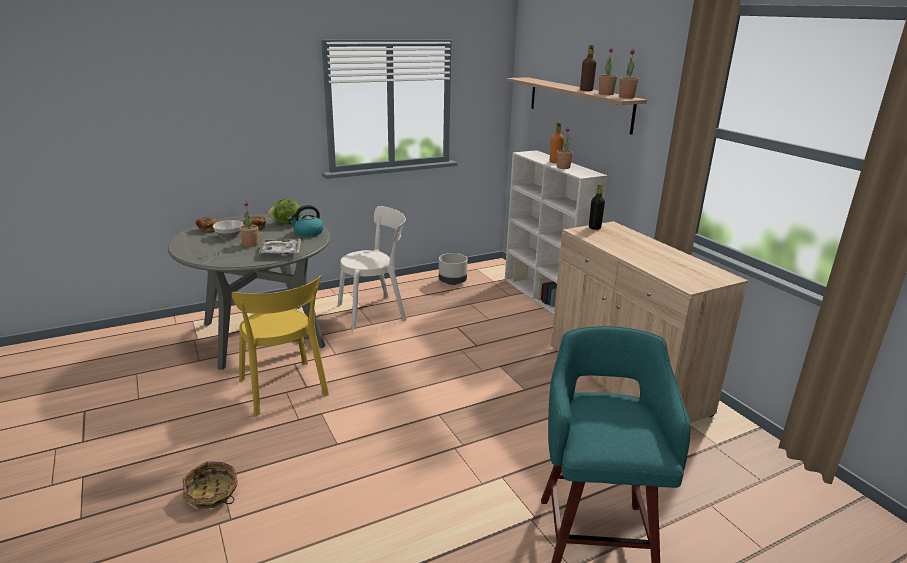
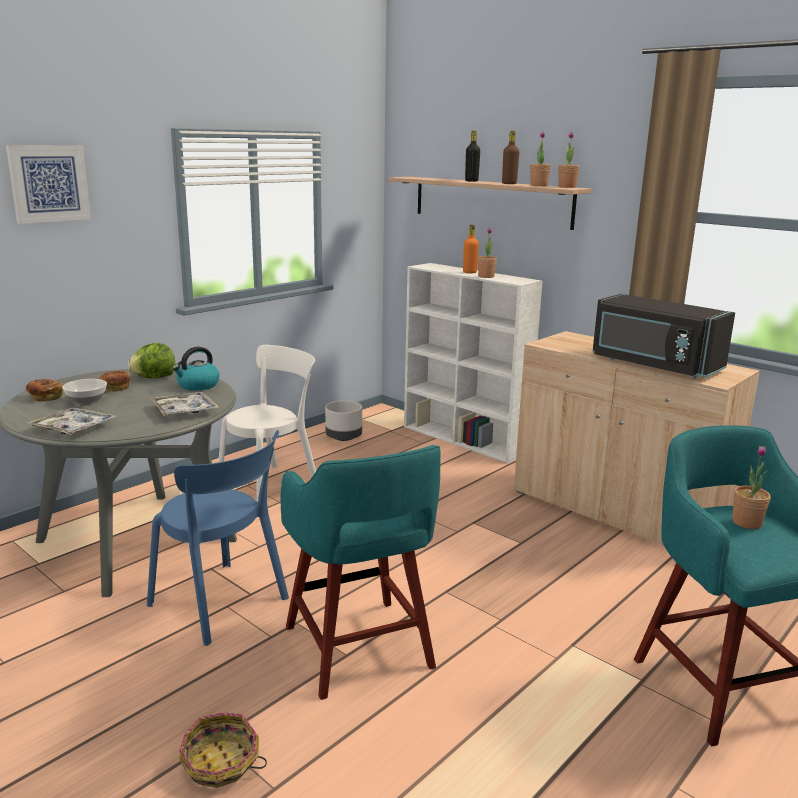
camera: 20 degrees left, 5 degrees down
yellow chair [232,275,329,416] -> blue chair [147,430,289,646]
potted plant [239,201,259,247] -> potted plant moved to [732,445,771,529]
black bottle [589,184,605,230] -> black bottle moved to [465,130,480,182]
none -> picture [6,145,91,224]
none -> tray [28,407,117,435]
none -> turquoise stool [280,445,441,700]
none -> black microwave [593,294,735,378]

